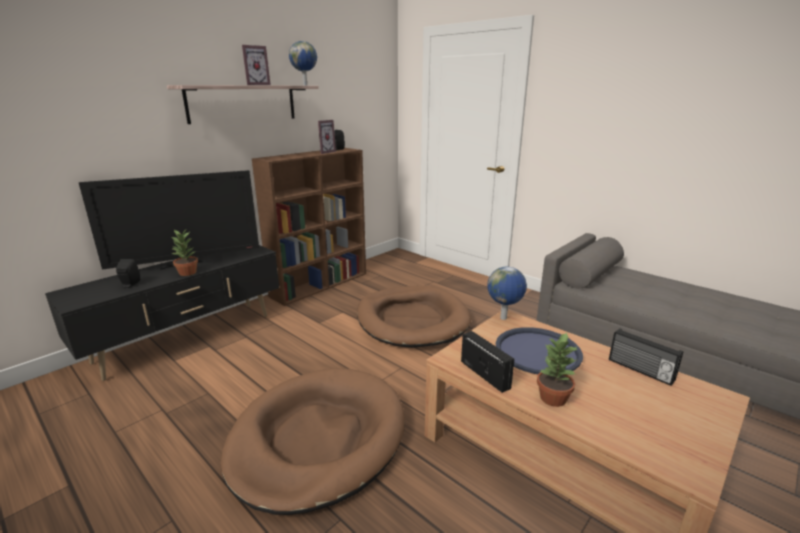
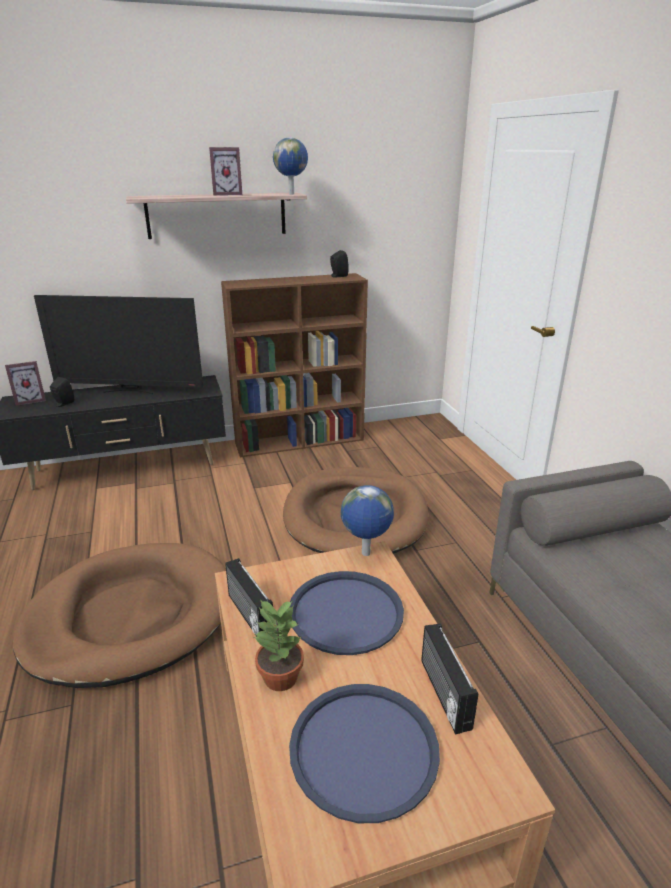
camera: 30 degrees right, 5 degrees up
potted plant [170,229,198,276] -> none
picture frame [318,120,336,154] -> picture frame moved to [5,361,46,406]
radio [461,331,514,393] -> radio turned 150 degrees clockwise [225,558,273,637]
none -> blue tray [289,684,440,823]

